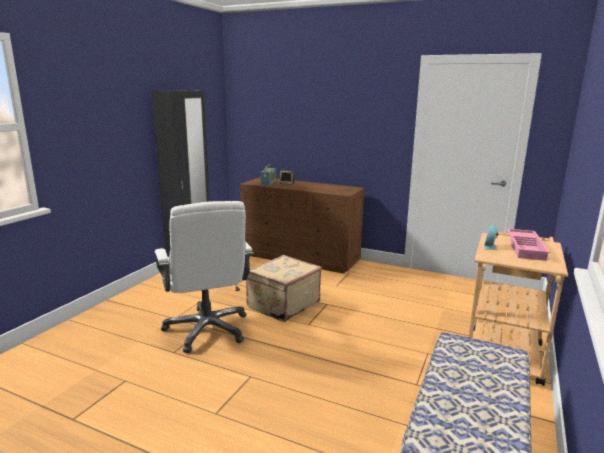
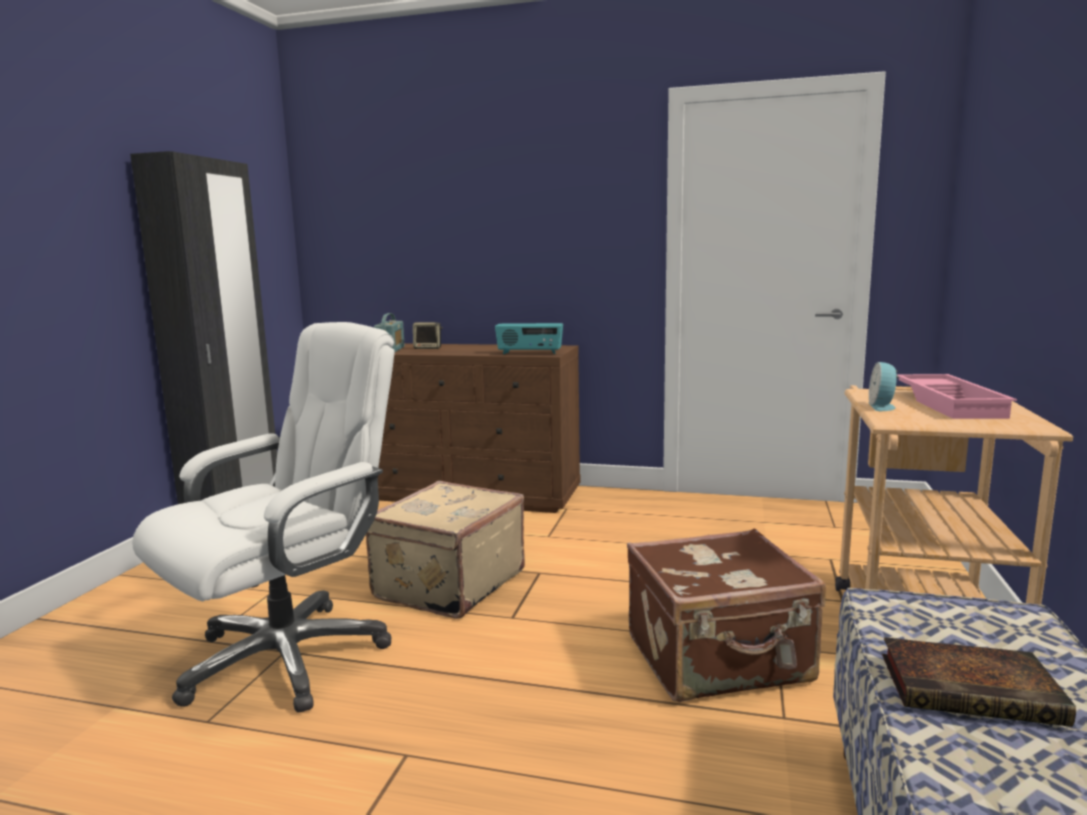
camera: 10 degrees left, 5 degrees down
white office chair [155,201,254,353] -> white office chair turned 105 degrees counterclockwise [132,322,395,713]
none -> radio [495,323,563,354]
none -> brown suitcase [627,529,826,702]
none -> book [882,637,1076,727]

